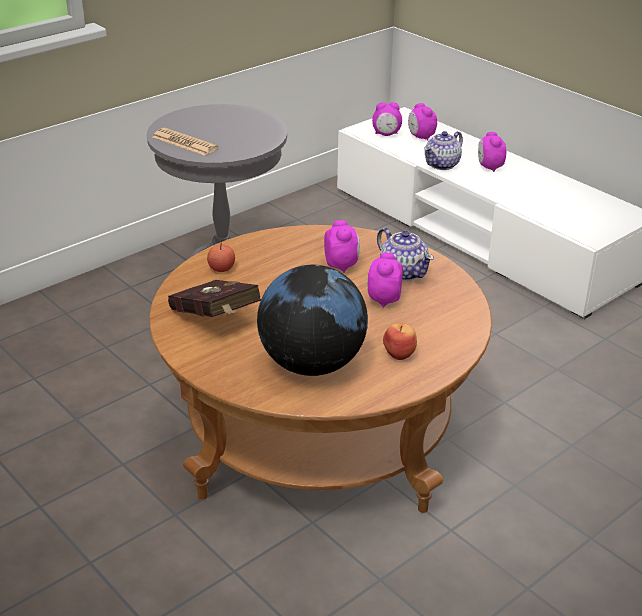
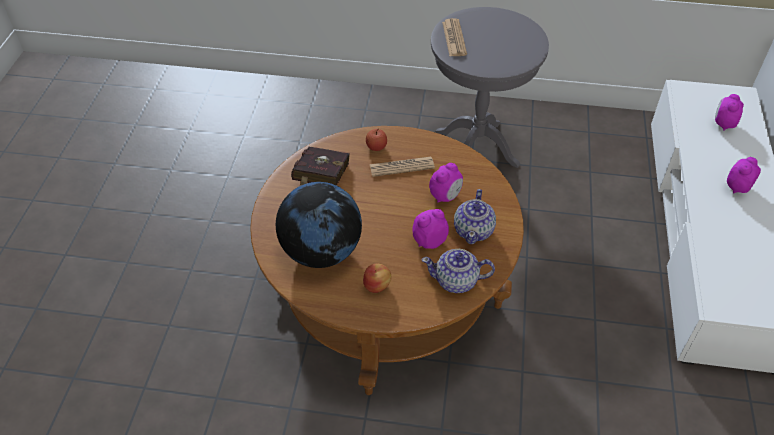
camera: 50 degrees right, 15 degrees up
alarm clock [372,102,402,136] -> none
teapot [424,131,463,170] -> teapot moved to [421,249,495,293]
none -> newspaper [369,157,435,177]

